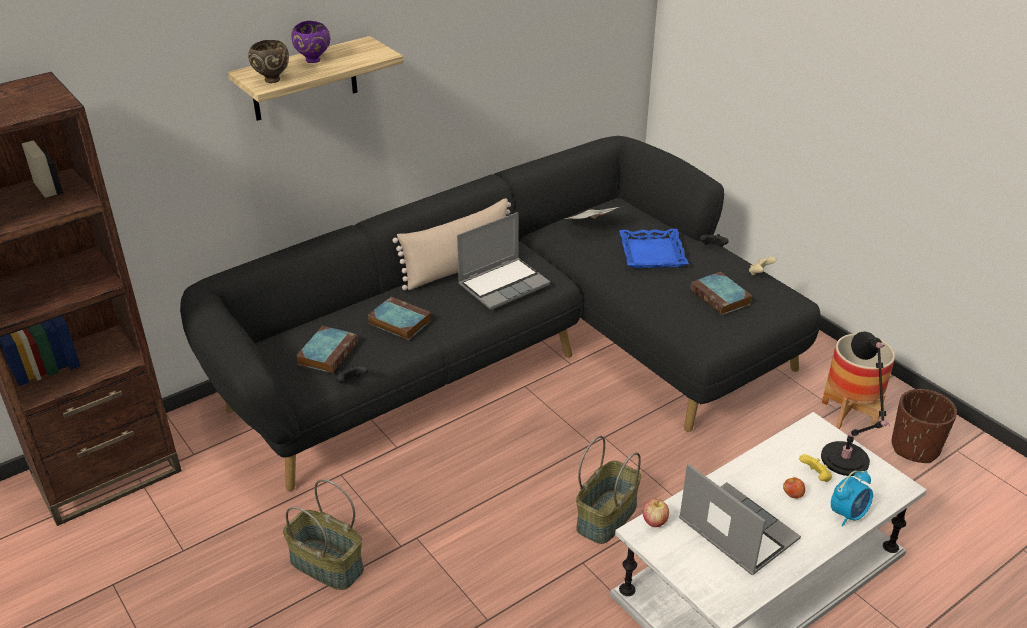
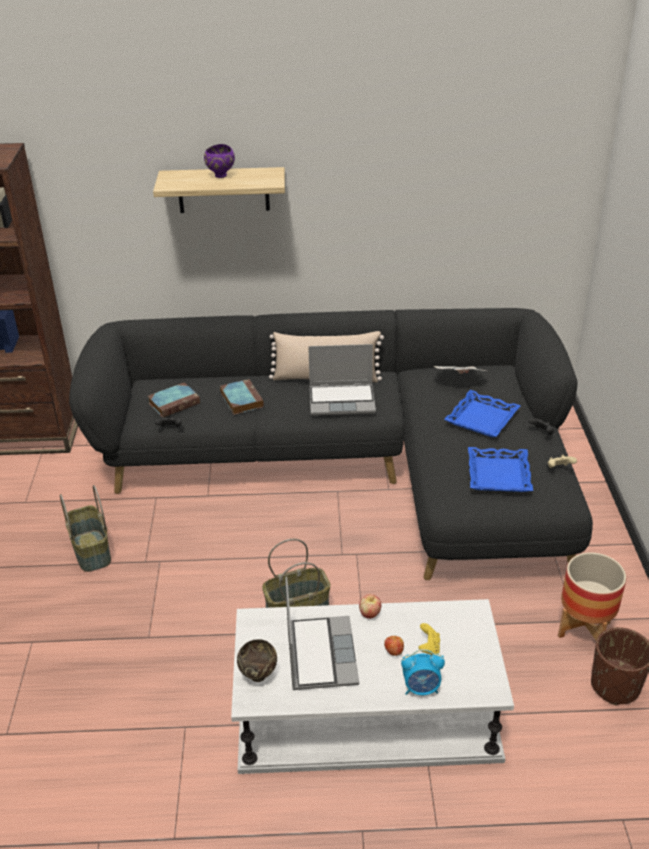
camera: 35 degrees right, 0 degrees up
brown bowl [248,40,289,83] -> brown bowl moved to [237,639,277,682]
apple [643,499,669,527] -> apple moved to [359,594,381,619]
book [691,272,752,315] -> blue tray [468,447,533,492]
black table lamp [821,332,890,476] -> none

